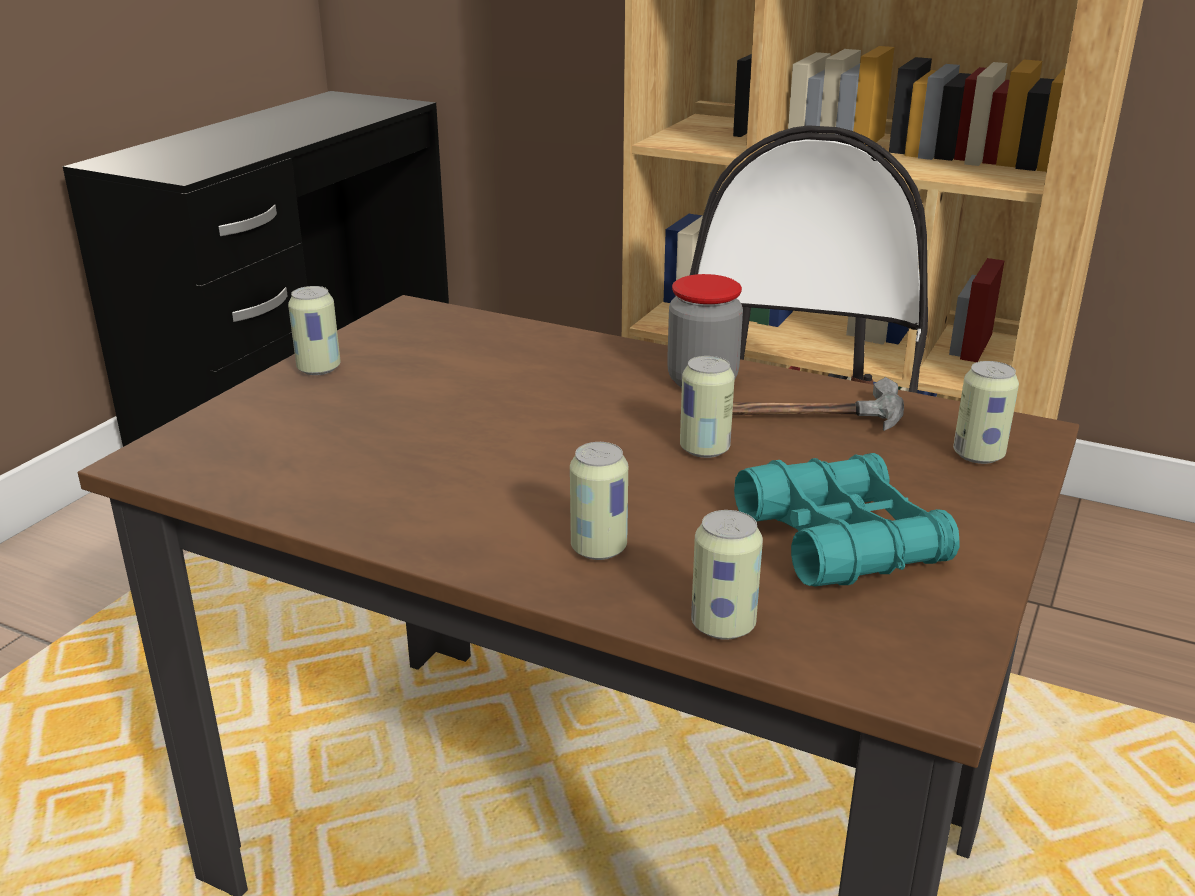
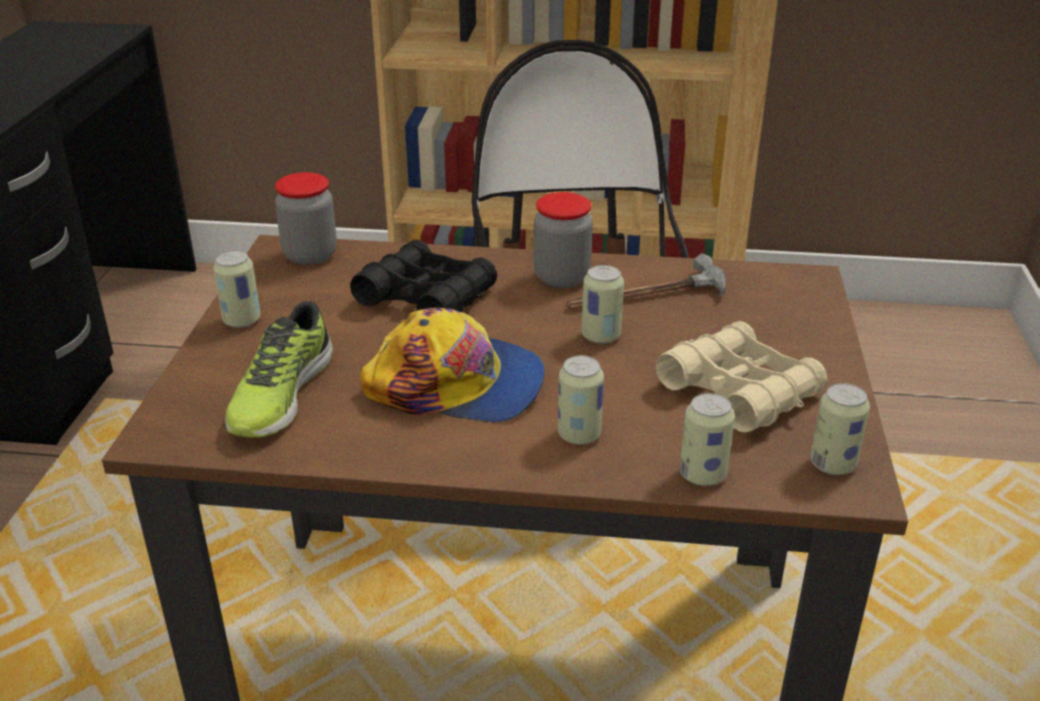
camera: 20 degrees left, 5 degrees up
turquoise binoculars [734,453,960,586] -> beige binoculars [656,321,828,433]
can [953,361,1019,464] -> can moved to [810,383,870,475]
none -> shoe [225,301,333,438]
none -> jar [275,172,337,265]
none -> black binoculars [350,240,497,312]
none -> cap [360,308,545,422]

